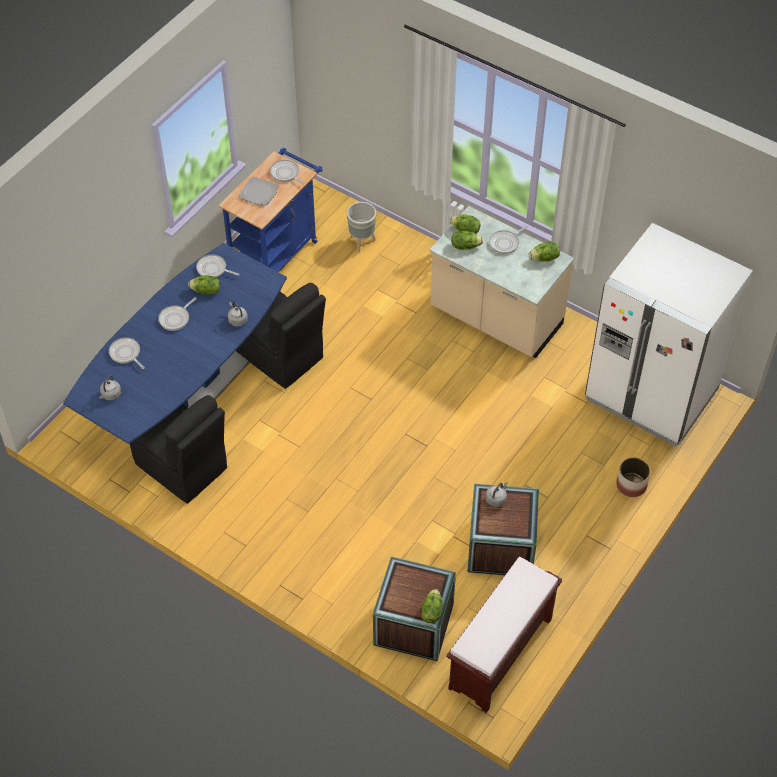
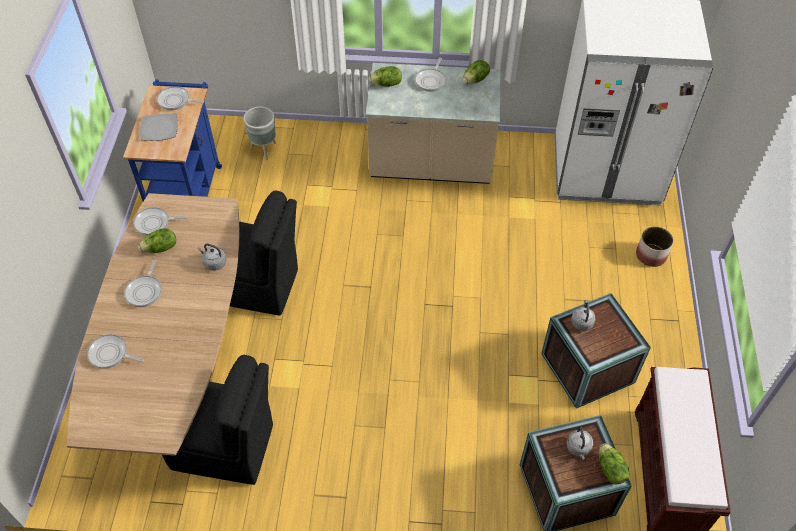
camera: 30 degrees left, 0 degrees up
blue dining table [63,243,287,444] -> brown dining table [66,193,239,456]
grey kettle [99,375,121,400] -> grey kettle moved to [567,427,593,459]
lettuce [451,231,483,250] -> none

